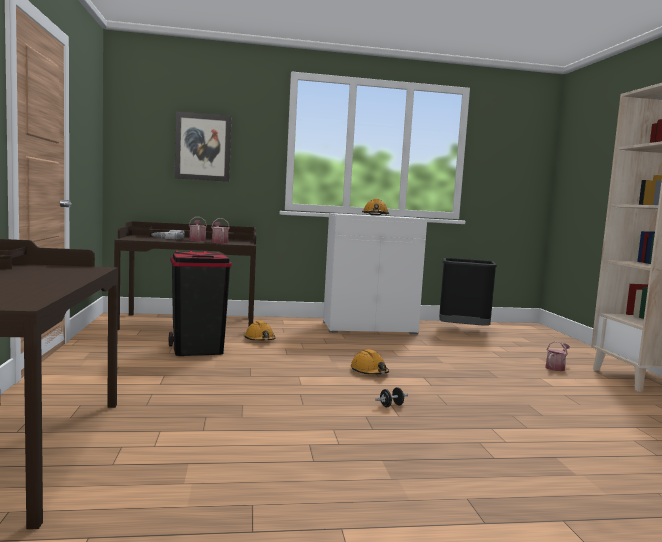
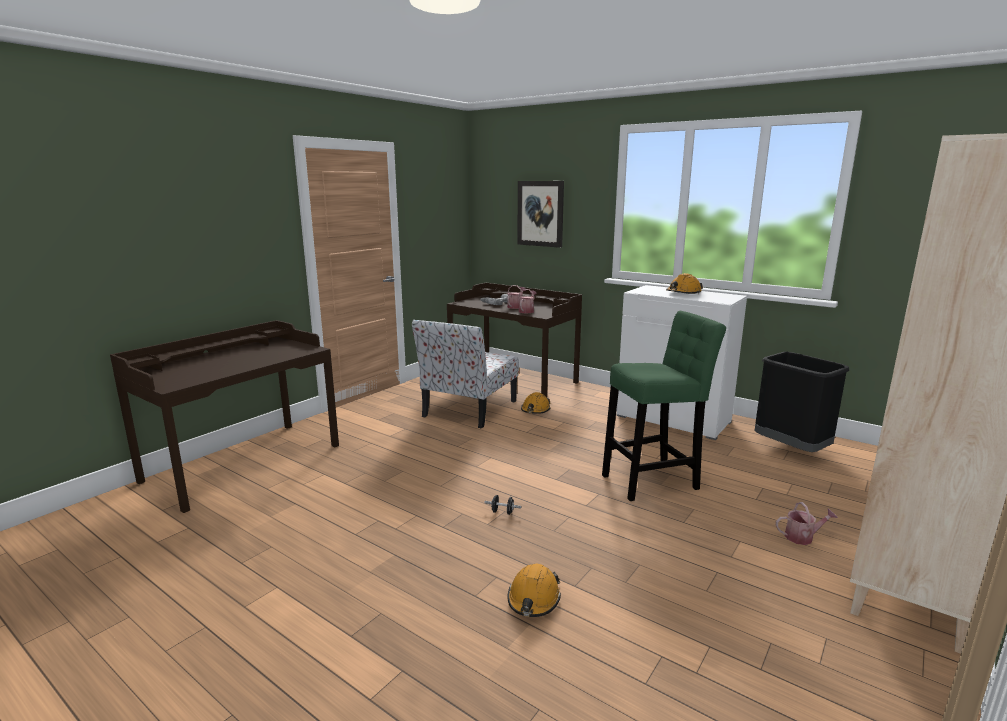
camera: 45 degrees right, 10 degrees up
black trash can [169,251,232,356] -> chair [412,320,519,429]
orange hard hat [351,349,389,374] -> orange hard hat moved to [508,564,561,617]
none -> green stool [602,311,726,501]

